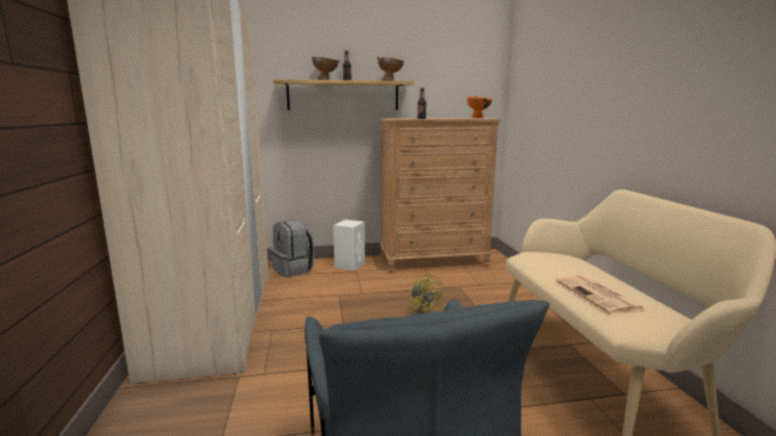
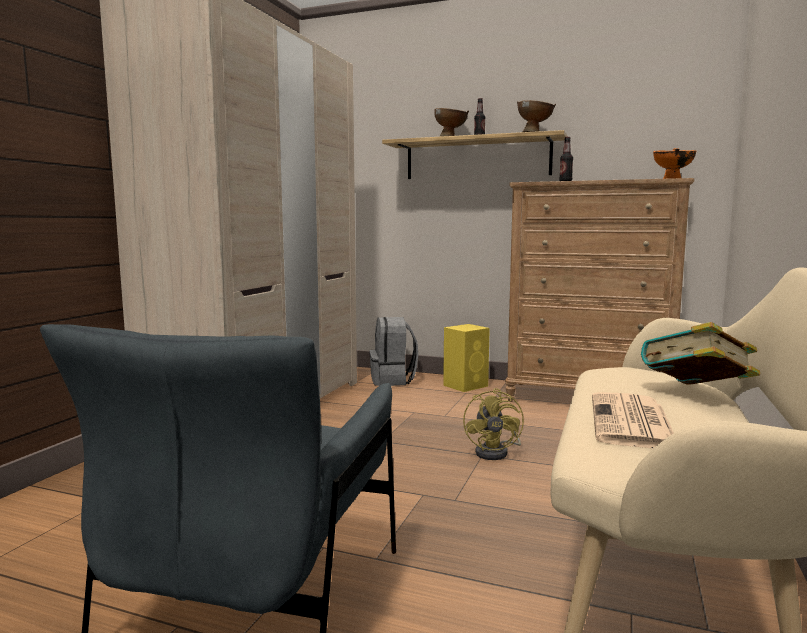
camera: 30 degrees right, 5 degrees down
white speaker [333,220,365,271] -> yellow speaker [443,324,490,392]
none -> book [641,322,760,385]

